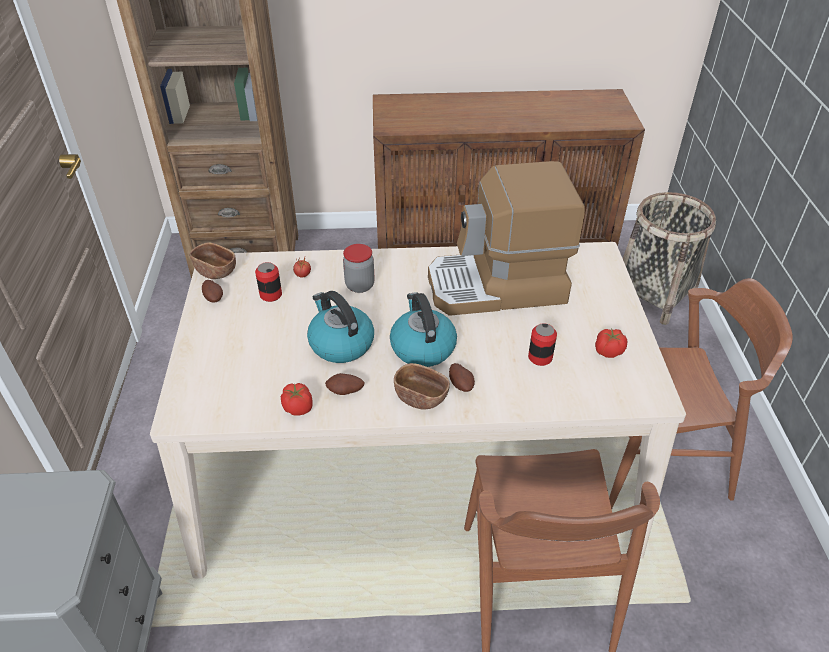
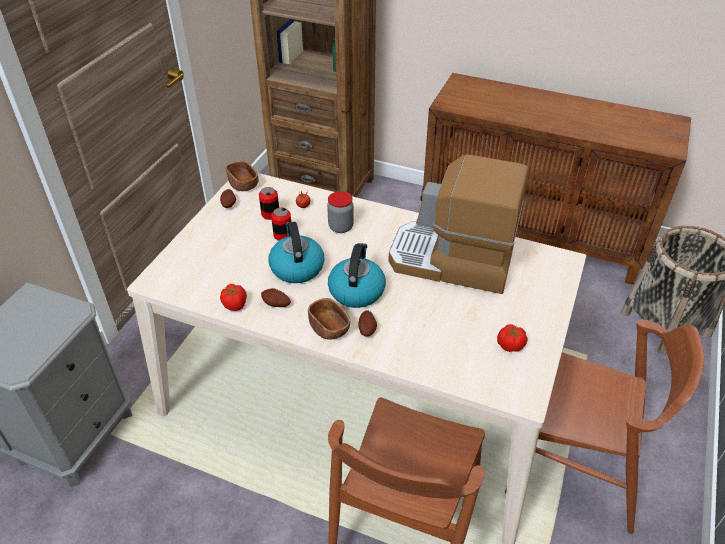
camera: 25 degrees right, 0 degrees up
can [528,323,557,366] -> can moved to [271,208,291,241]

